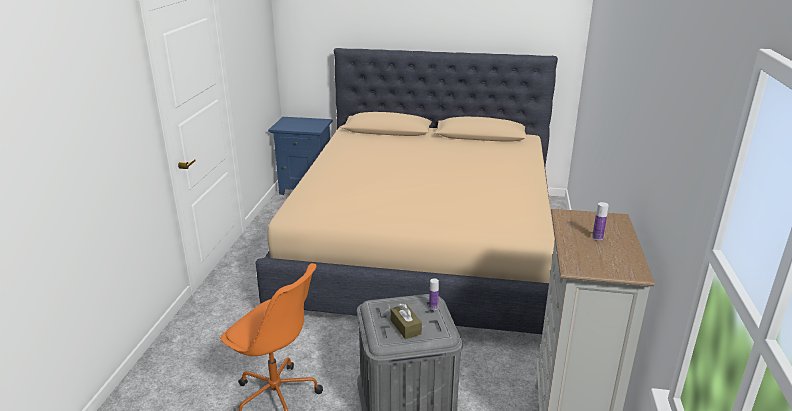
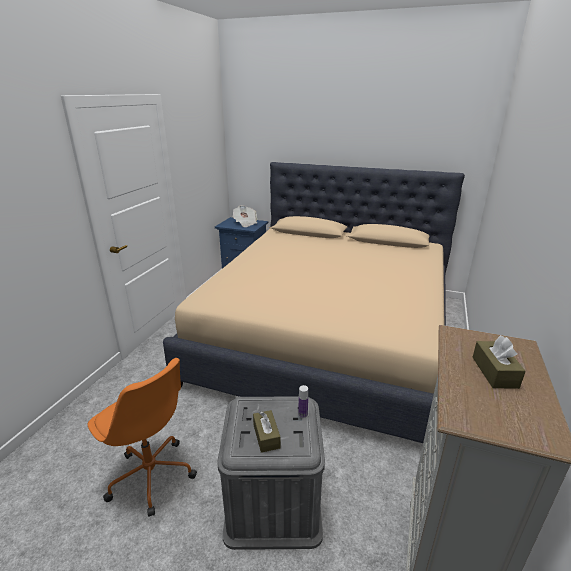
camera: 10 degrees right, 0 degrees up
bottle [592,202,609,241] -> brown tissue box [472,335,526,389]
none -> newspaper [233,205,257,227]

